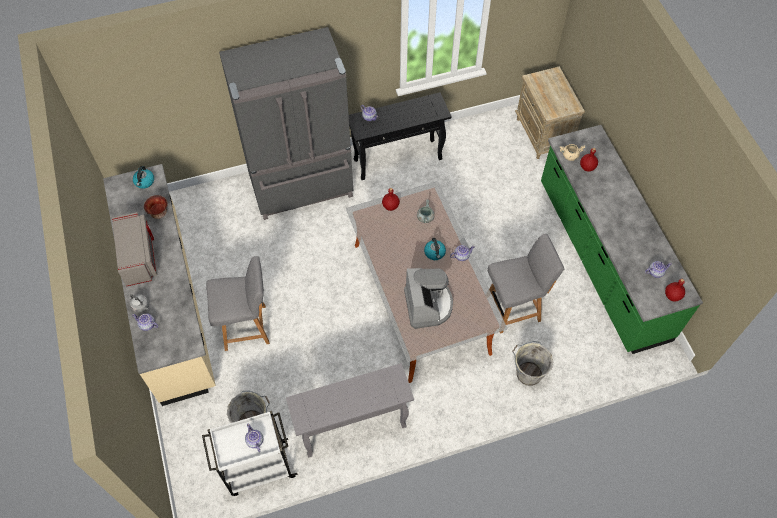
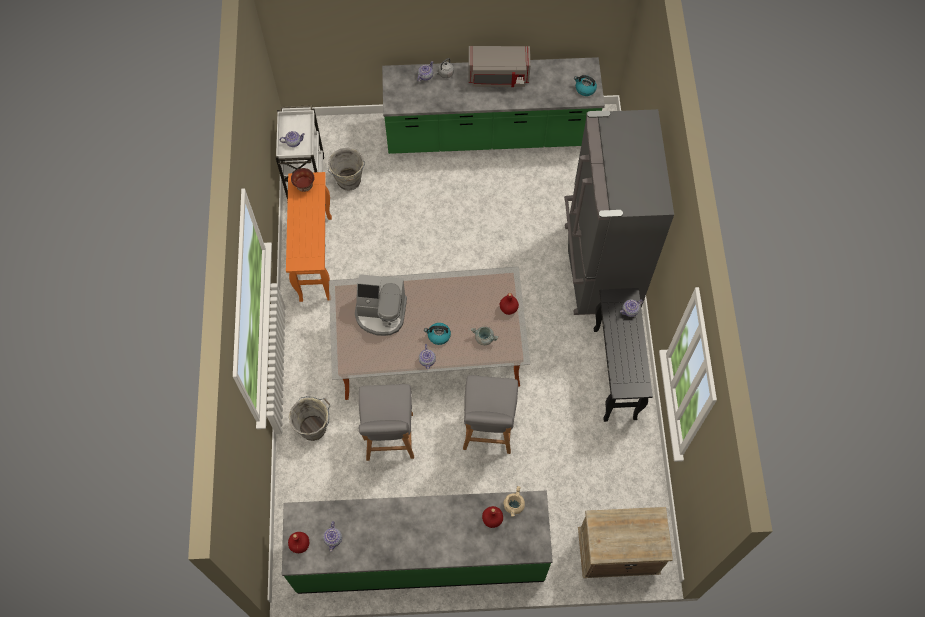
camera: 105 degrees right, 5 degrees up
beige counter [103,164,216,406] -> green counter [382,57,605,154]
bowl [144,195,168,219] -> bowl moved to [291,168,315,192]
grey chair [206,256,270,351] -> grey chair moved to [463,375,518,454]
grey console table [286,363,414,458] -> orange console table [286,172,332,302]

